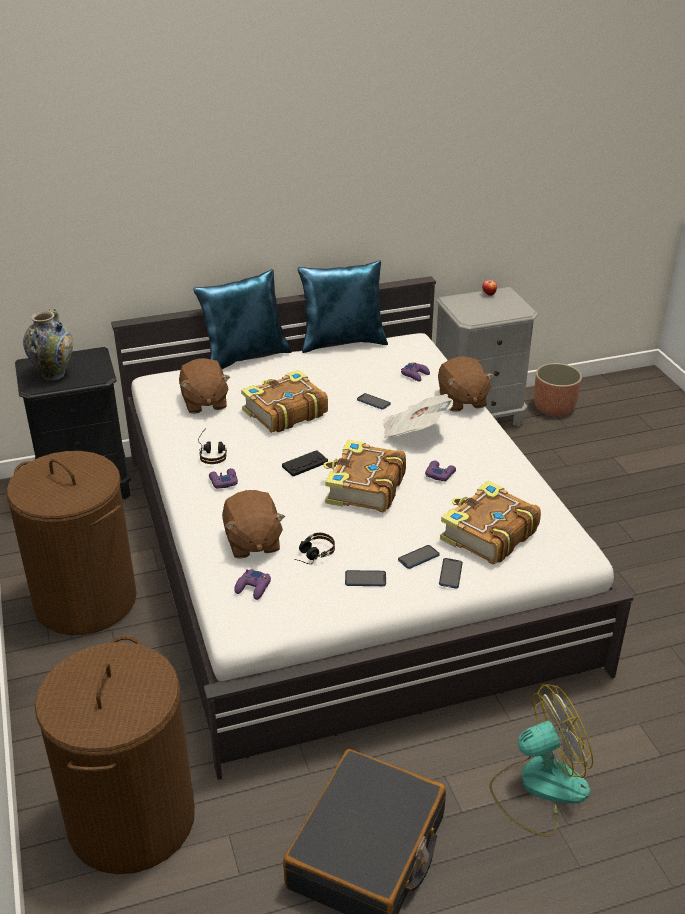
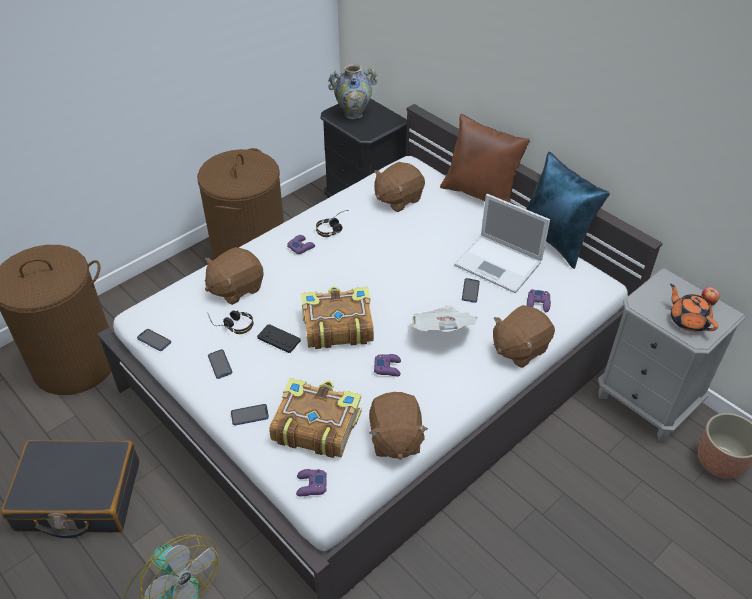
camera: 65 degrees right, 10 degrees up
blue pillow [193,269,292,369] -> brown pillow [440,114,530,203]
purple game controller [234,569,271,600] -> purple game controller moved to [296,469,327,496]
book [241,370,328,433] -> none
black game controller [282,450,328,476] -> black game controller moved to [257,324,301,353]
phone [398,545,439,569] -> phone moved to [137,329,171,351]
none -> brown plush toy [369,392,428,460]
none -> laptop [454,194,550,293]
none -> orange teapot [670,284,718,332]

